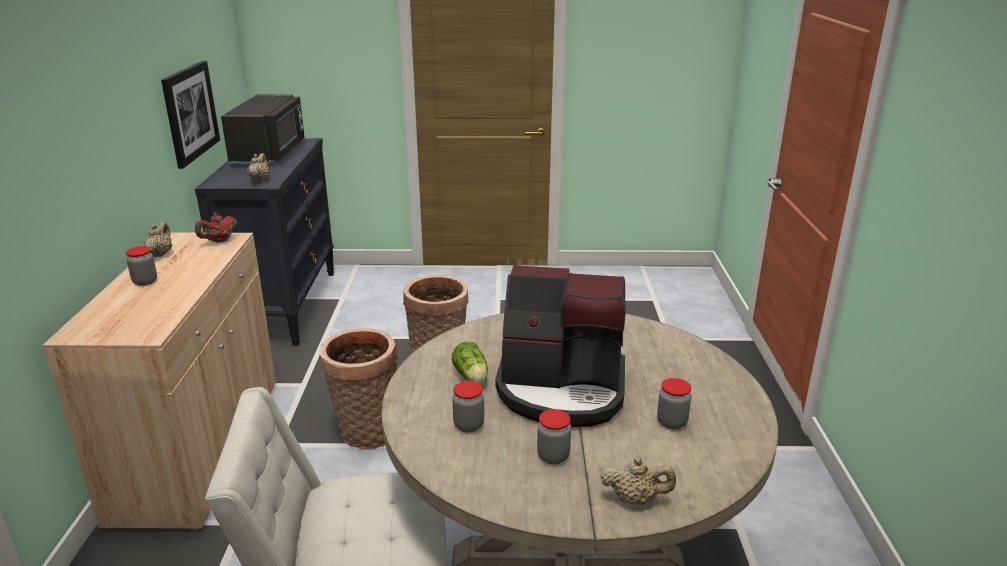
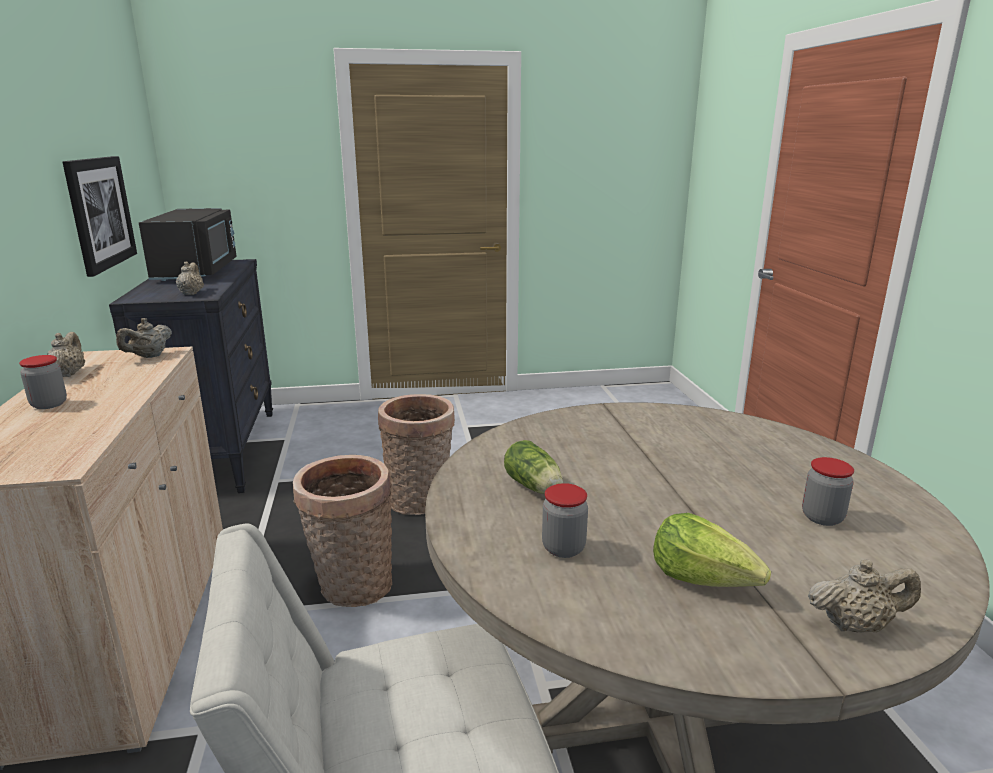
camera: 10 degrees left, 5 degrees down
red teapot [195,212,237,243] -> beige teapot [116,318,172,358]
coffee machine [496,265,626,427] -> none
jar [537,409,571,465] -> lettuce [653,513,771,587]

